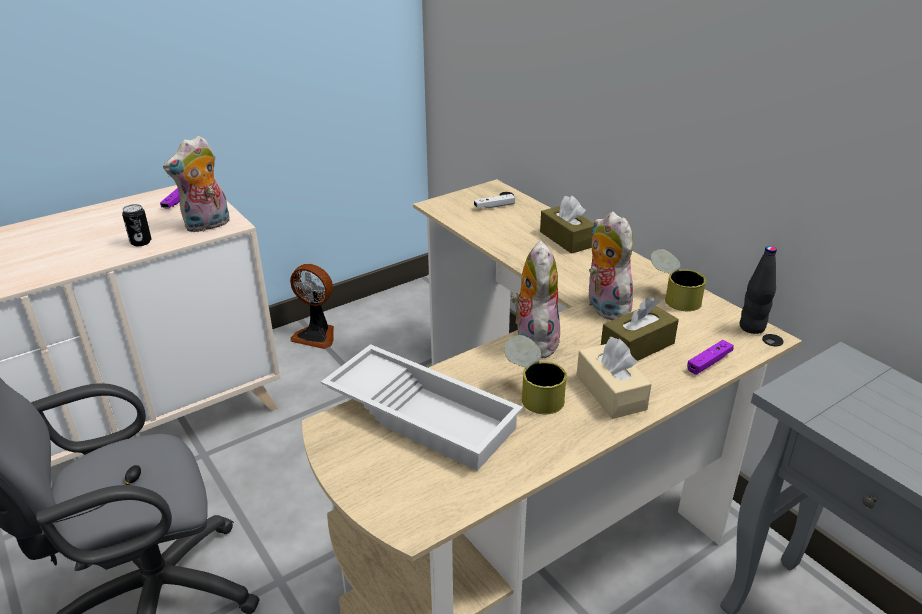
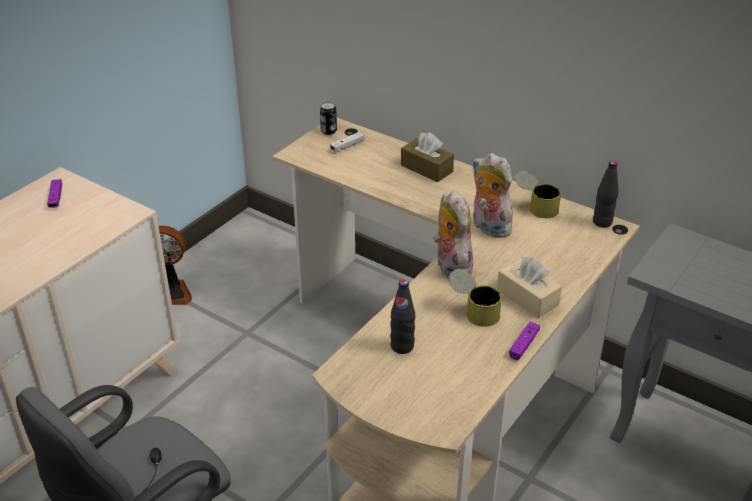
camera: 20 degrees left, 5 degrees up
can [122,204,151,246] -> can moved to [320,102,337,135]
plush toy [163,136,230,233] -> none
white tray [321,344,523,471] -> black bottle [390,280,415,354]
brown tissue box [601,297,679,361] -> none
purple game controller [687,340,734,375] -> purple game controller moved to [509,322,540,360]

